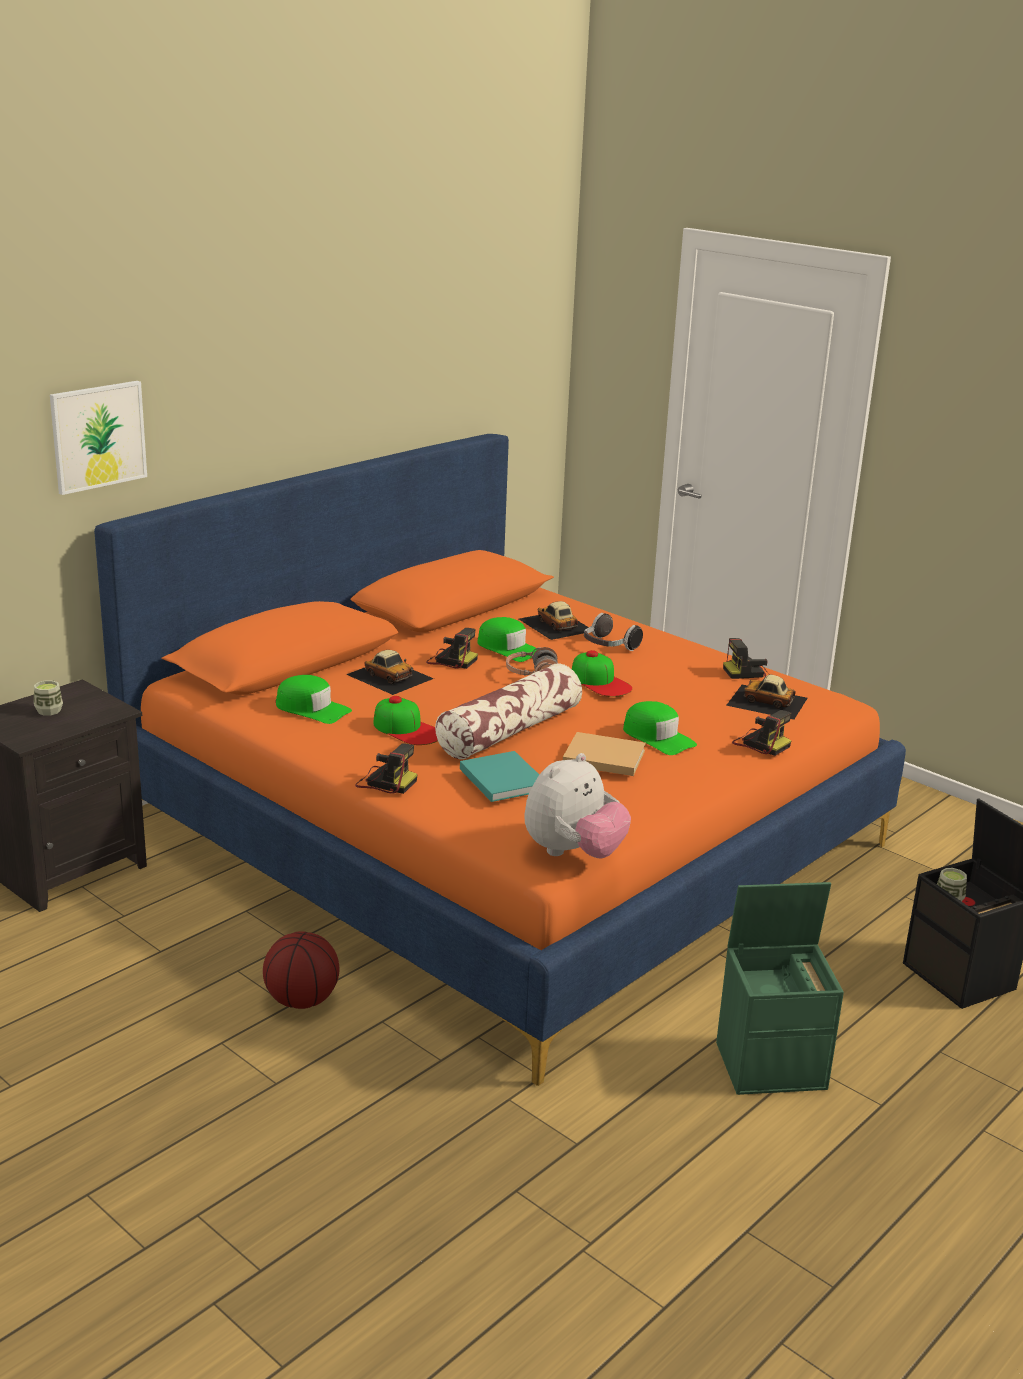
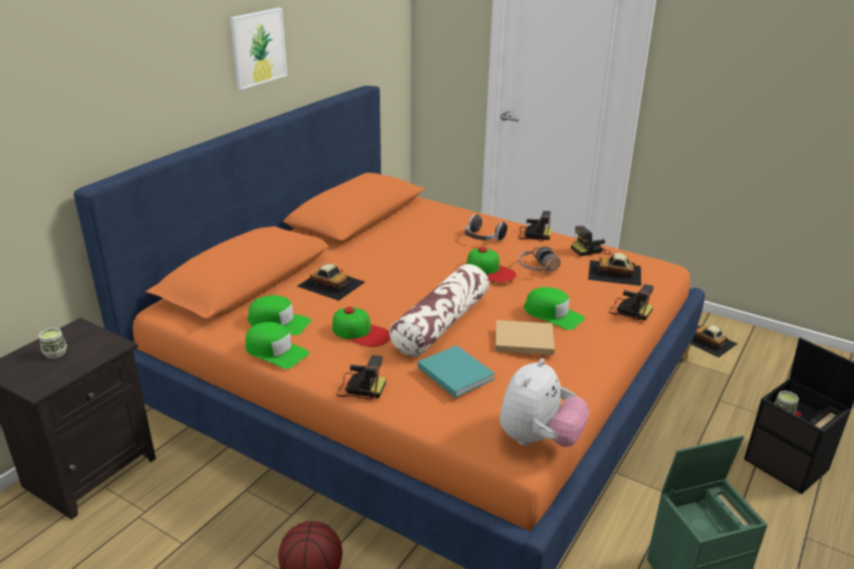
camera: 10 degrees left, 5 degrees up
picture [50,381,147,495] -> picture moved to [230,8,287,90]
camera [426,628,478,669] -> camera moved to [518,211,552,241]
green cap [477,617,537,662] -> green cap moved to [245,322,309,369]
headphones [506,647,558,676] -> headphones moved to [518,247,561,273]
toy car [519,601,589,640] -> toy car moved to [690,325,737,358]

